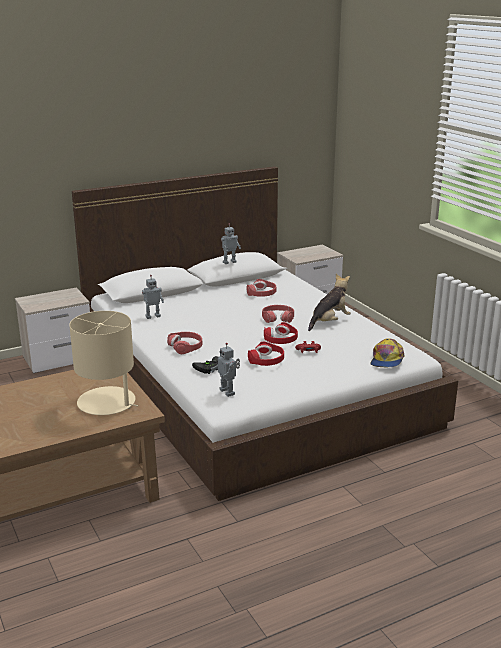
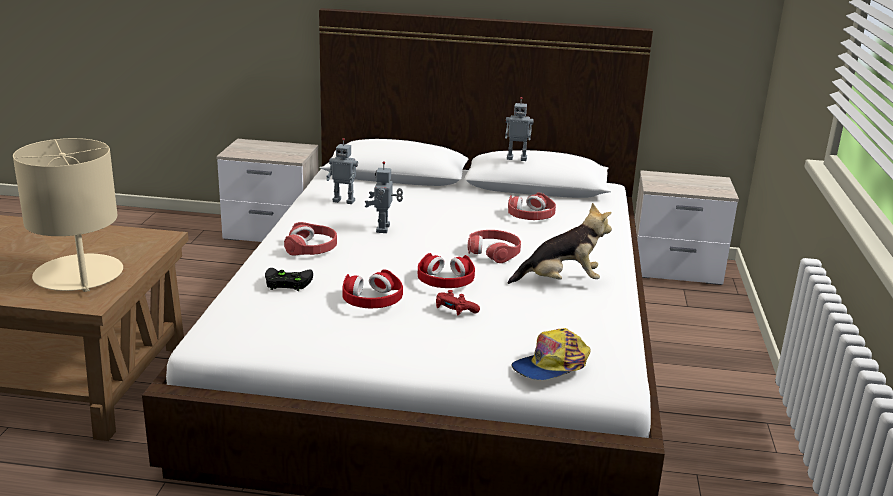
camera: 35 degrees right, 0 degrees up
toy robot [211,343,240,397] -> toy robot moved to [365,161,403,233]

